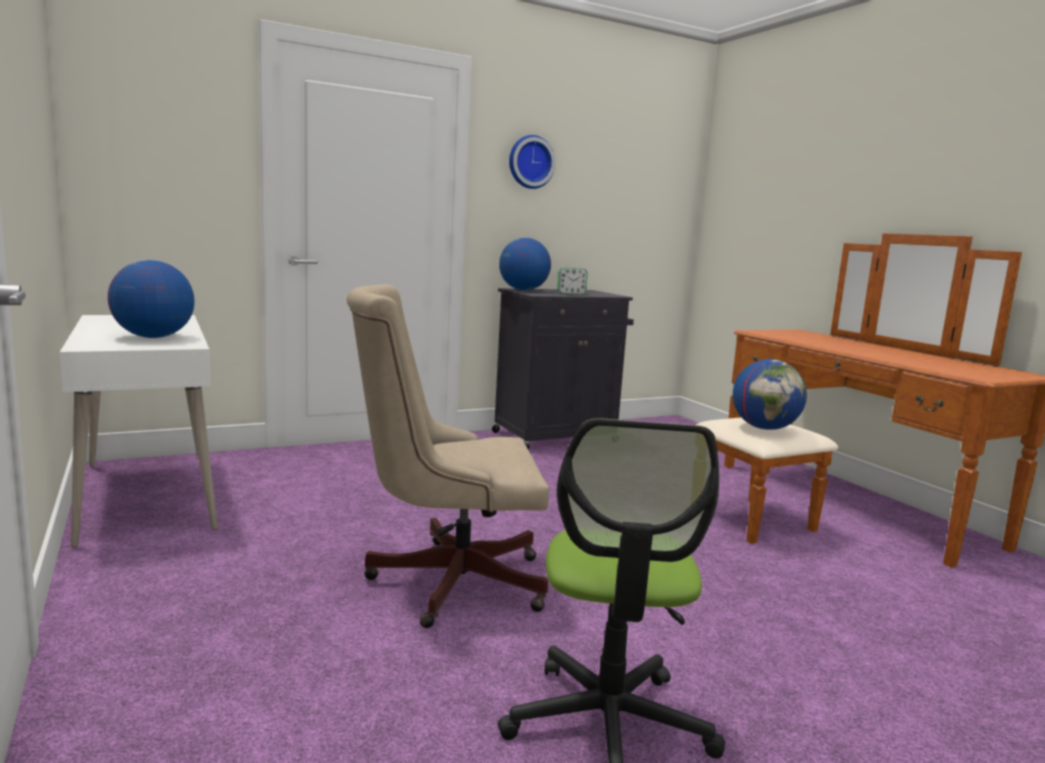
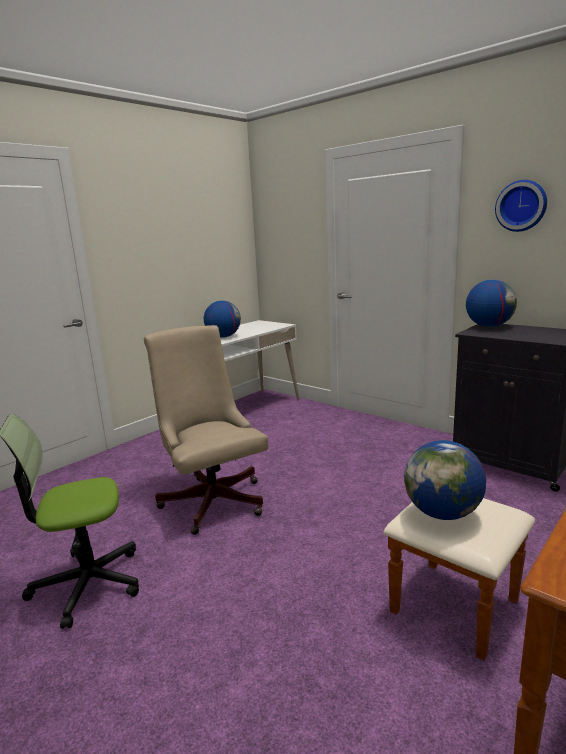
camera: 70 degrees right, 5 degrees up
alarm clock [557,267,588,294] -> none

